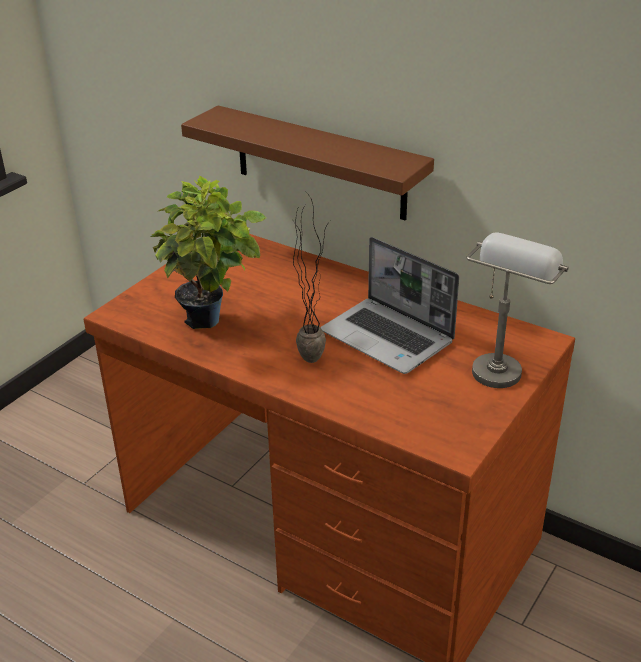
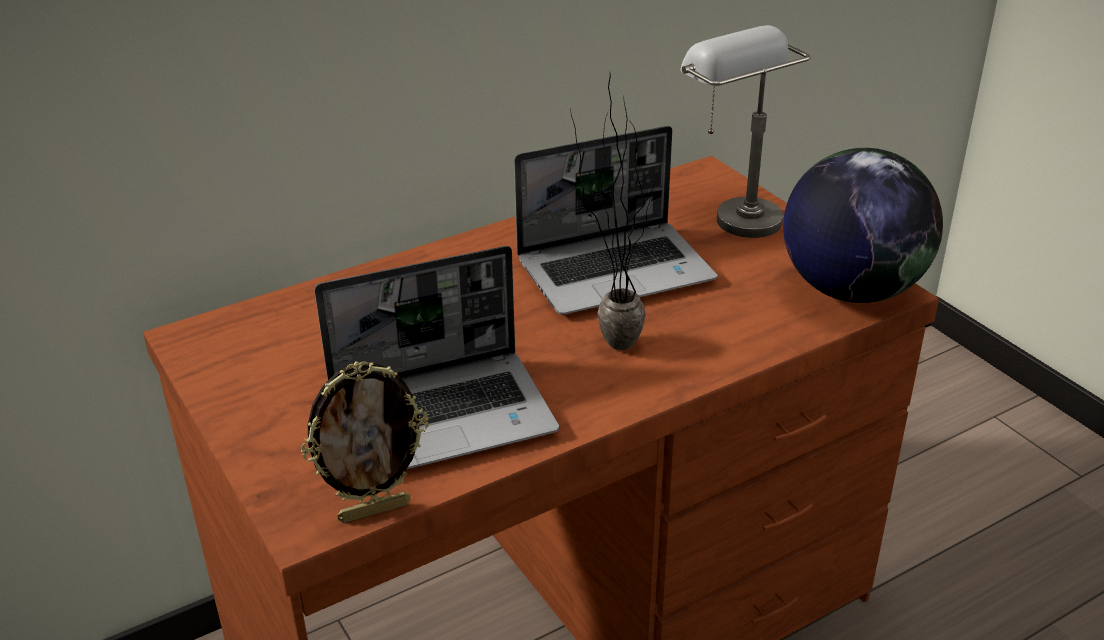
camera: 65 degrees left, 0 degrees up
potted plant [150,176,267,329] -> laptop [314,246,559,470]
brown shelf [181,105,434,220] -> none
none -> picture frame [301,361,429,523]
none -> globe [783,148,943,303]

